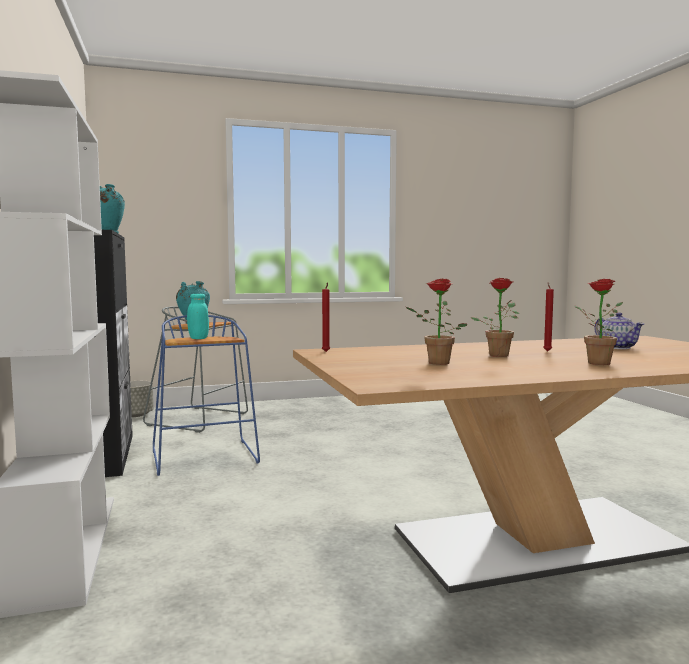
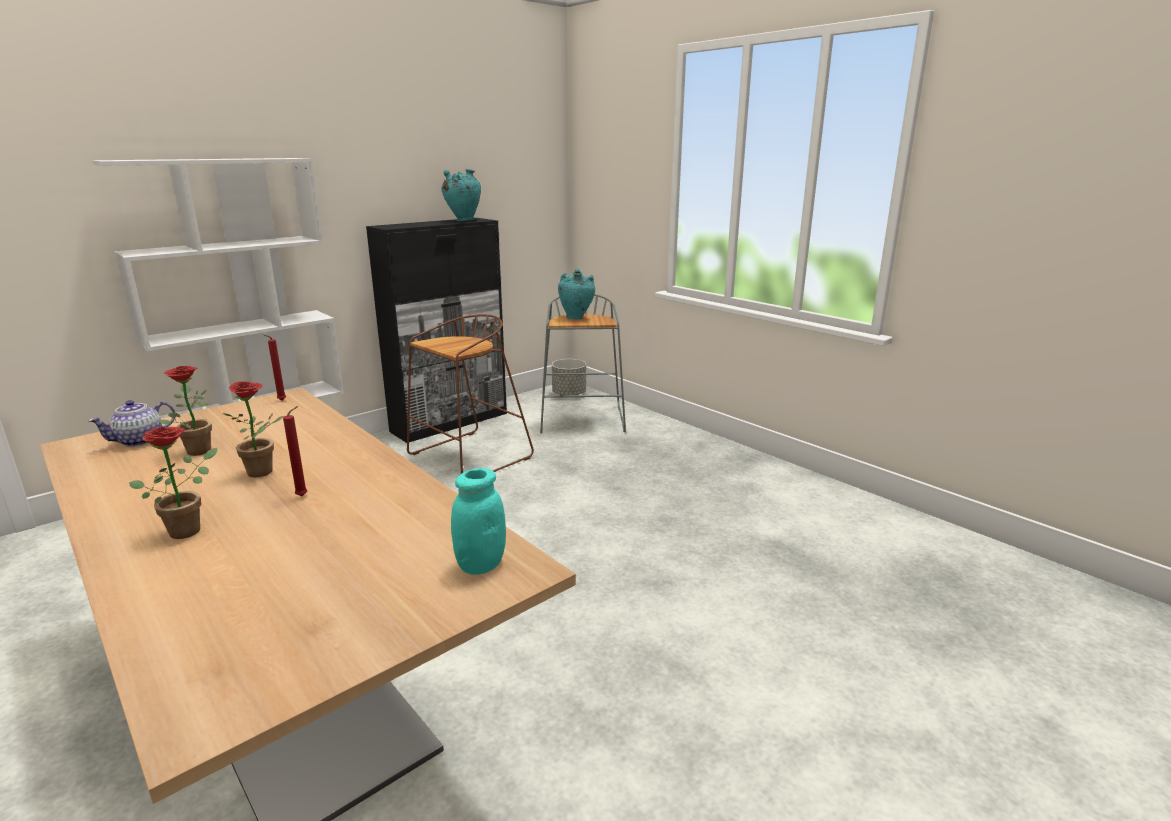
camera: 65 degrees right, 15 degrees up
blue stool [153,315,260,476] -> brown stool [407,314,534,474]
turquoise jar [187,294,209,339] -> turquoise jar moved to [451,468,506,575]
teapot [594,312,644,349] -> teapot moved to [88,400,175,447]

